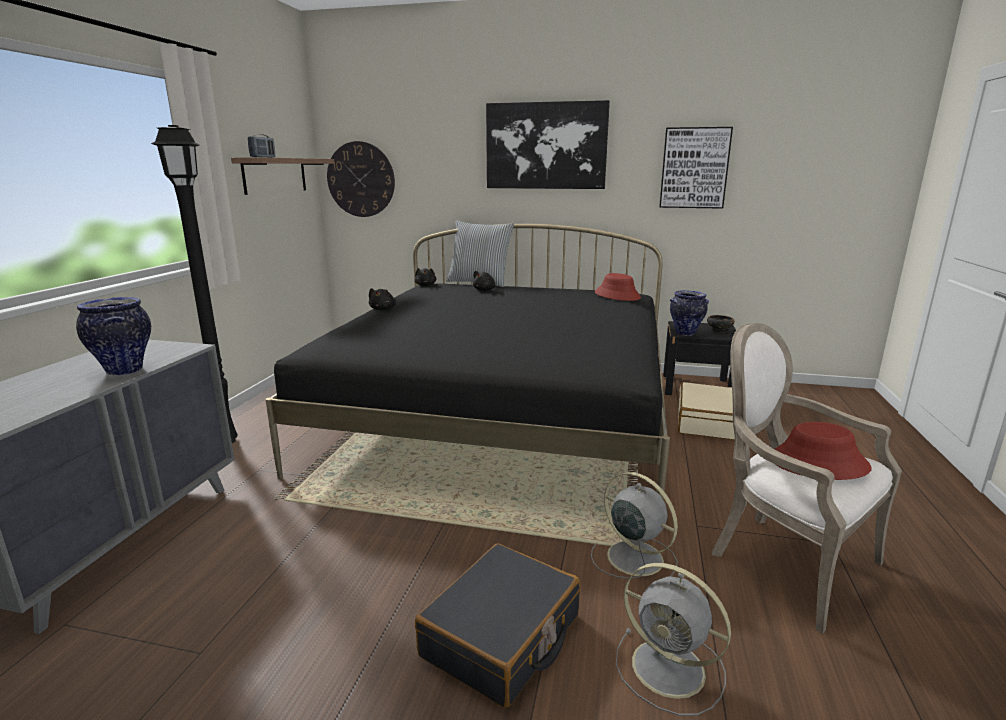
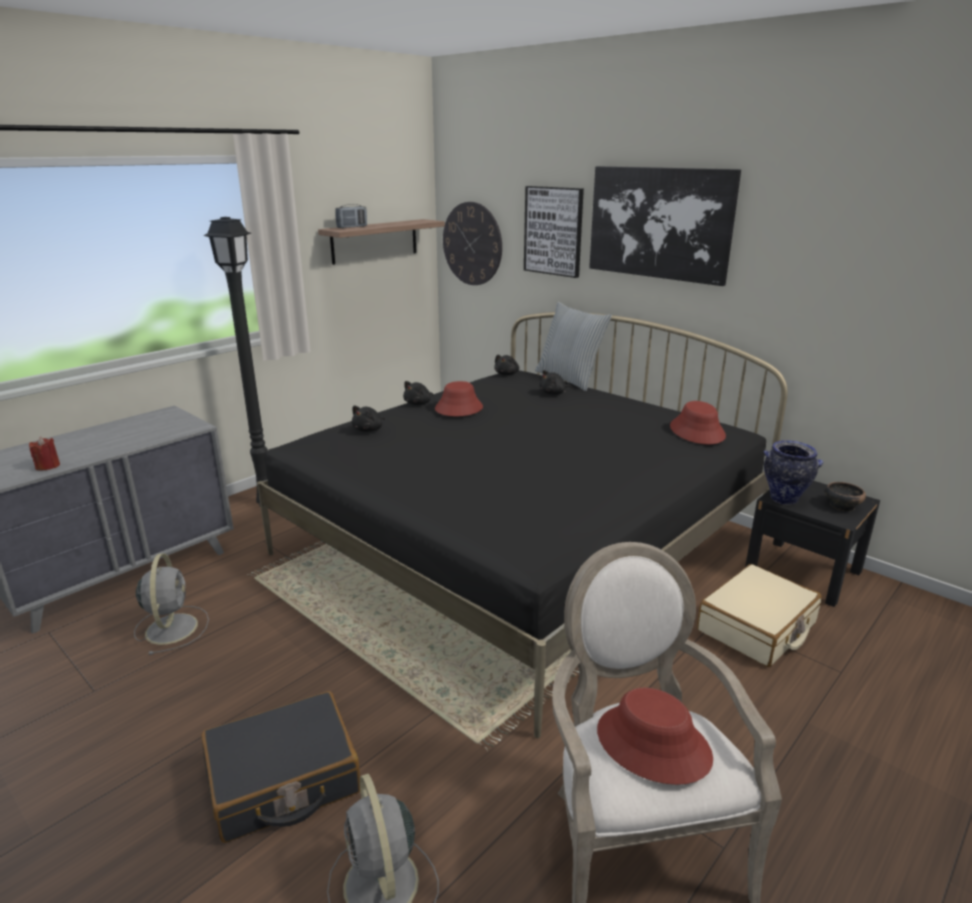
camera: 30 degrees right, 5 degrees up
vase [76,297,151,376] -> none
grey fan [591,472,678,579] -> grey fan moved to [134,553,209,655]
picture [659,127,733,209] -> picture moved to [524,186,584,278]
none -> red candle [29,437,60,470]
none -> black plush toy [352,405,385,432]
none -> red hat [435,381,483,416]

